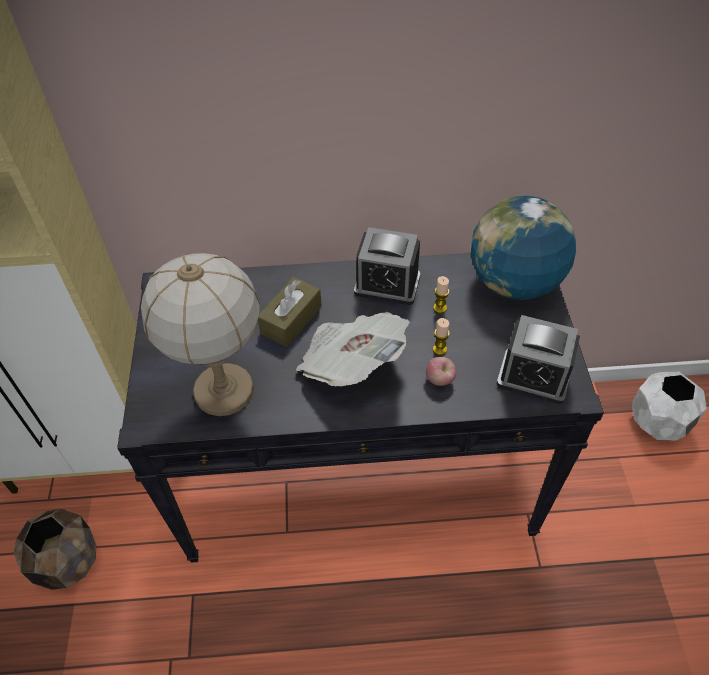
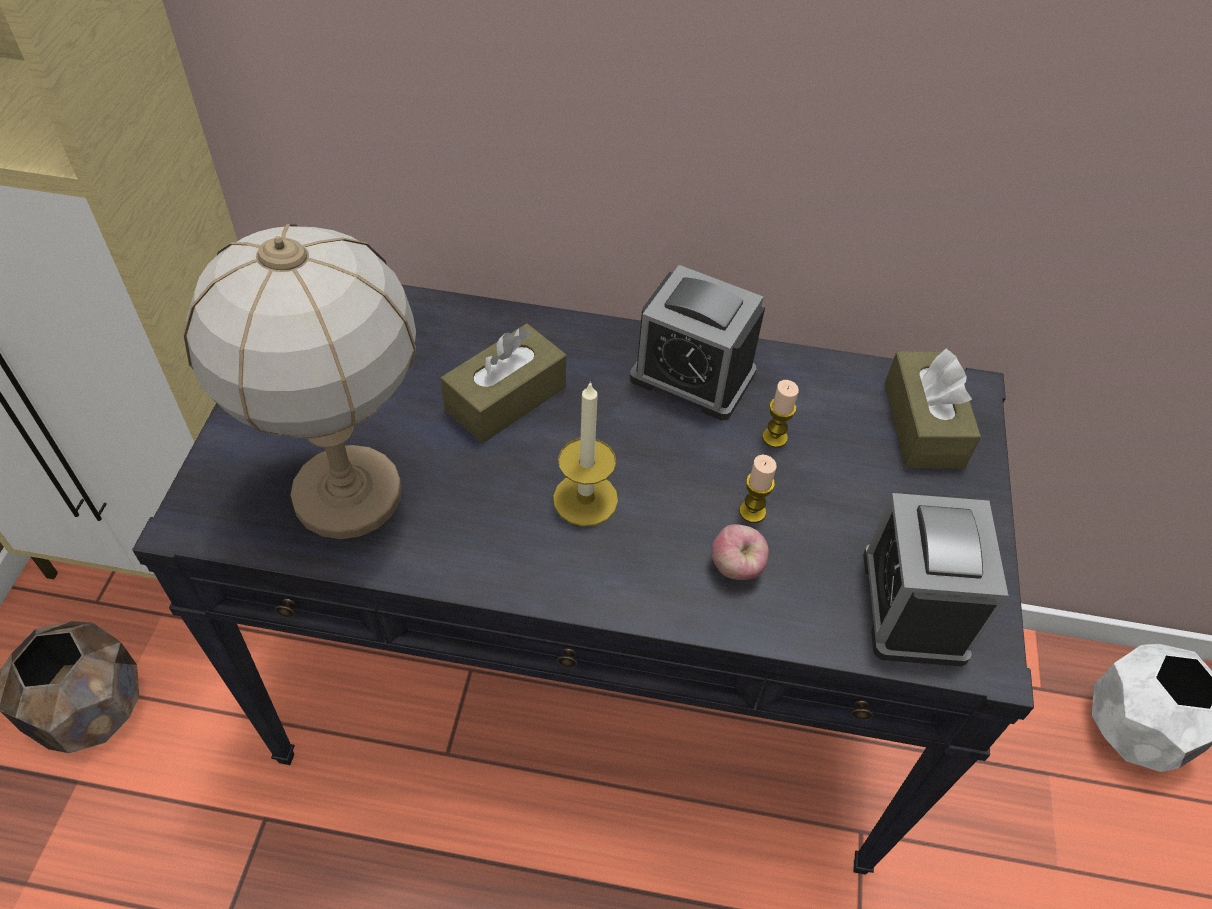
camera: 10 degrees right, 0 degrees up
newspaper [296,312,410,387] -> candle [553,382,618,526]
globe [470,196,576,300] -> brown tissue box [884,348,981,468]
alarm clock [497,315,580,404] -> alarm clock turned 60 degrees clockwise [863,492,1008,666]

